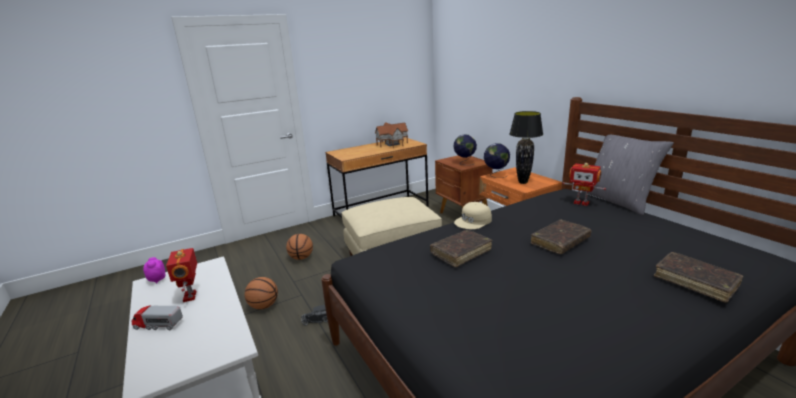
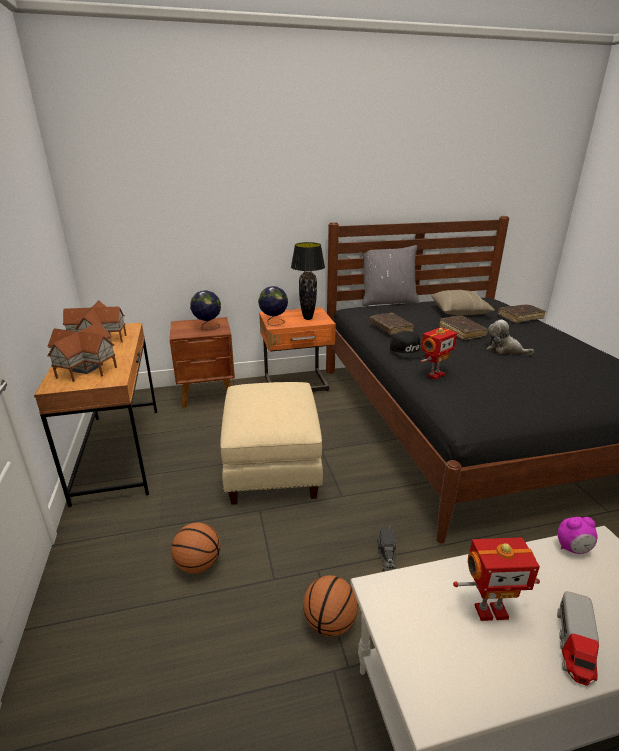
camera: 75 degrees left, 5 degrees up
alarm clock [143,257,165,283] -> alarm clock moved to [558,517,598,554]
brown book [430,230,492,267] -> brown book moved to [370,313,414,335]
beige cap [454,202,492,229] -> black cap [390,331,426,358]
toy robot [563,163,606,206] -> toy robot moved to [421,327,457,379]
none -> toy house [47,322,117,382]
none -> beige pillow [431,290,495,315]
none -> plush toy [487,320,534,355]

